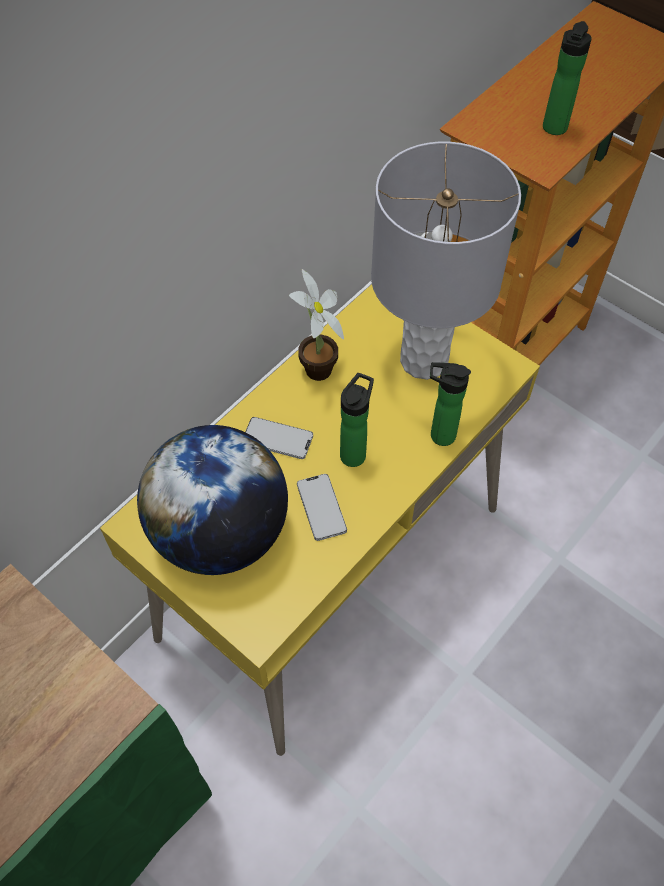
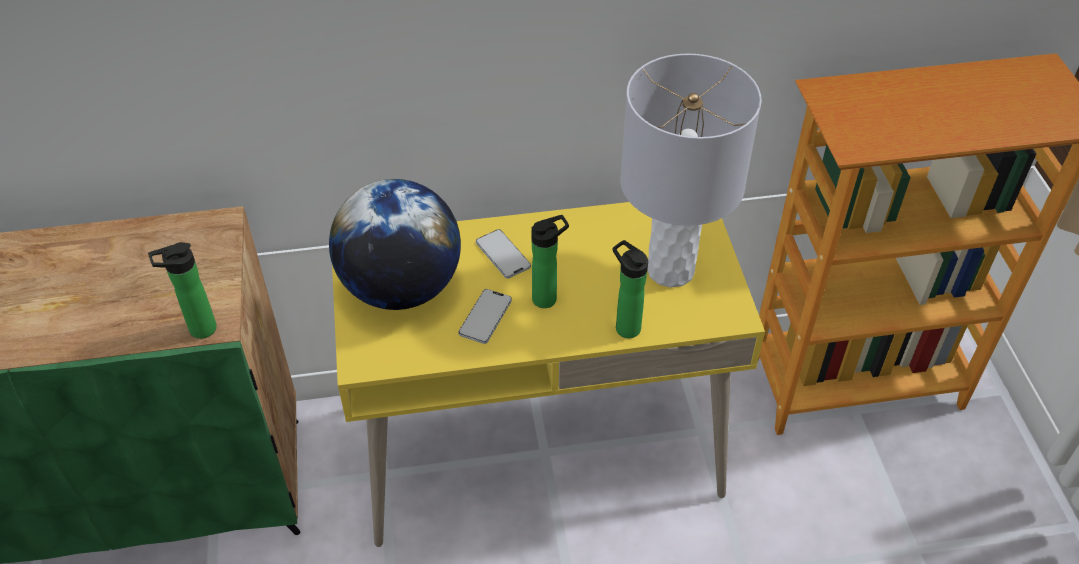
camera: 40 degrees right, 10 degrees down
potted plant [289,269,344,381] -> none
bottle [543,21,592,135] -> bottle moved to [148,242,217,339]

